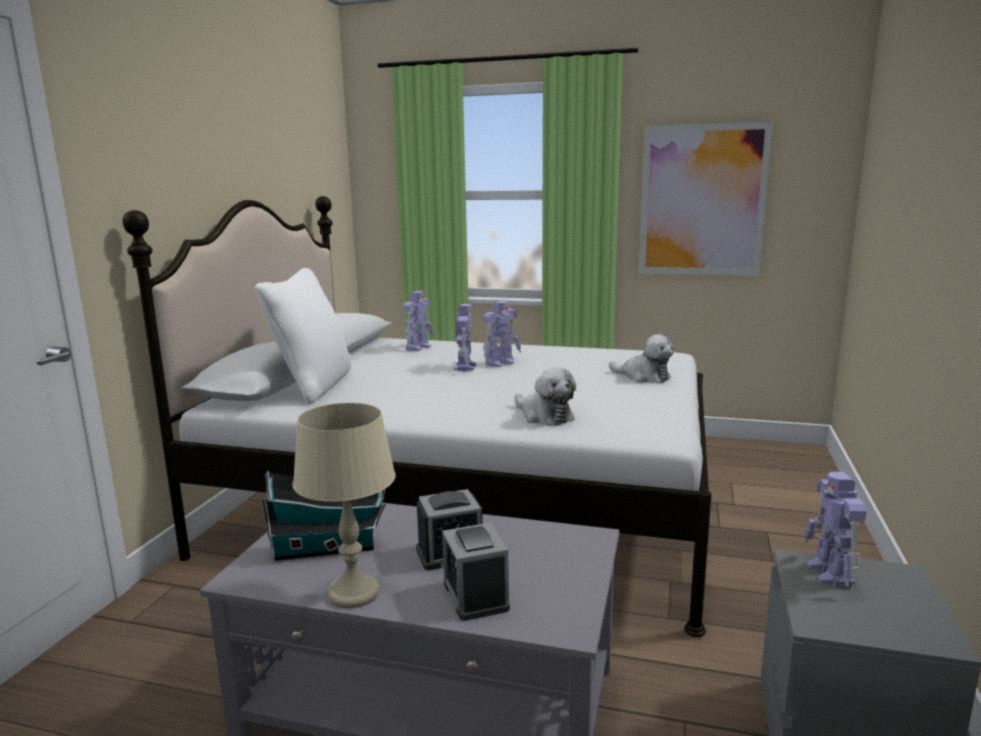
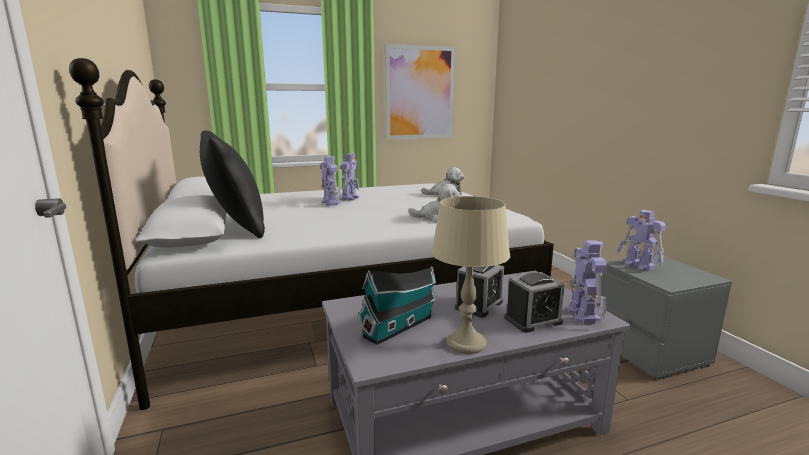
camera: 35 degrees left, 0 degrees up
white pillow [255,268,351,404] -> black pillow [200,130,265,238]
toy robot [403,291,434,351] -> toy robot moved to [567,240,607,324]
alarm clock [442,523,510,621] -> alarm clock turned 60 degrees counterclockwise [504,272,565,333]

